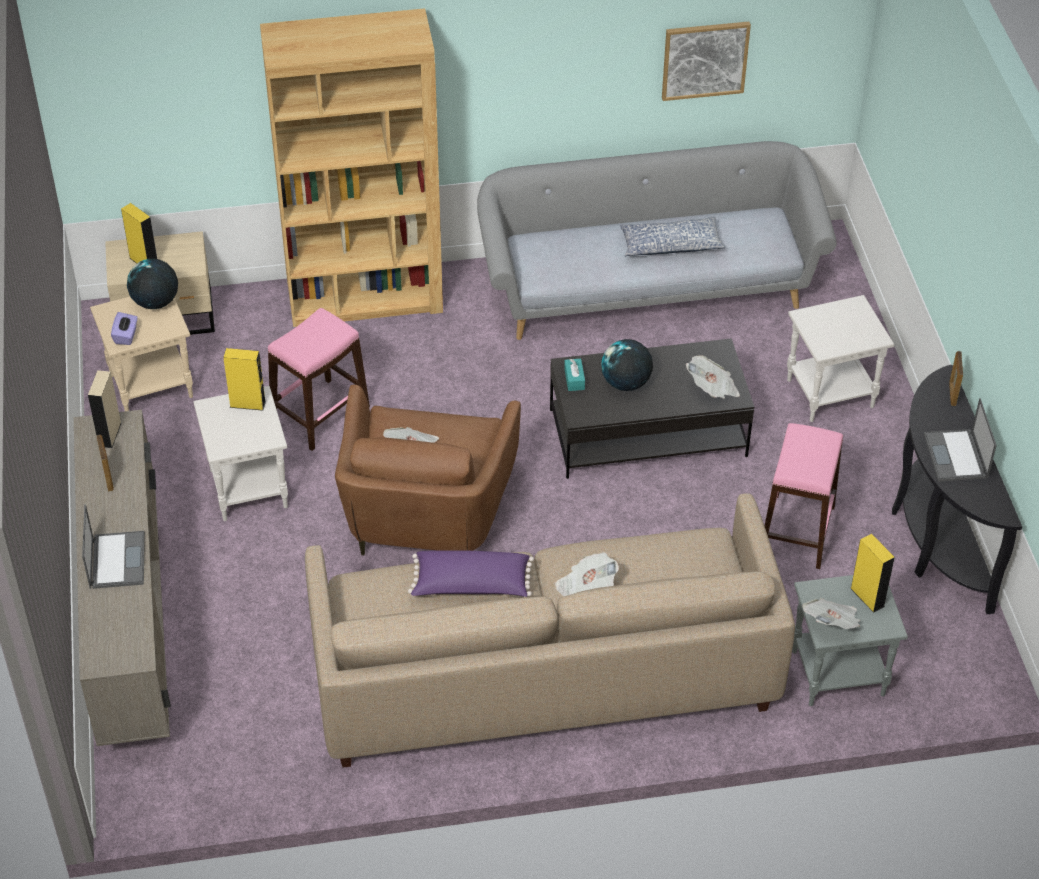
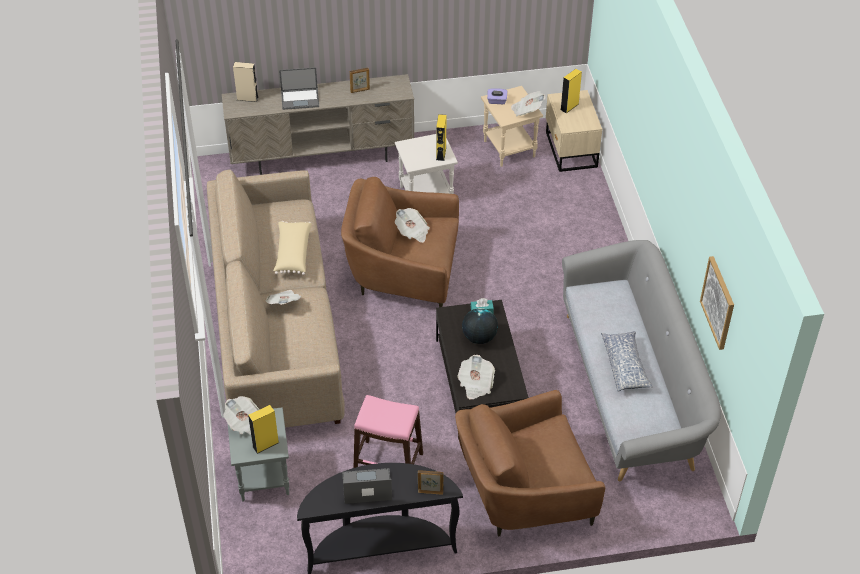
camera: 90 degrees right, 0 degrees up
beige speaker [88,370,122,448] -> beige speaker moved to [233,62,258,102]
globe [127,259,178,309] -> newspaper [511,91,545,117]
brown bookcase [260,8,443,327] -> none
pink stool [268,308,370,451] -> none
purple pillow [408,550,534,597] -> beige pillow [273,221,312,275]
white side table [787,295,894,422] -> brown armchair [455,390,605,537]

